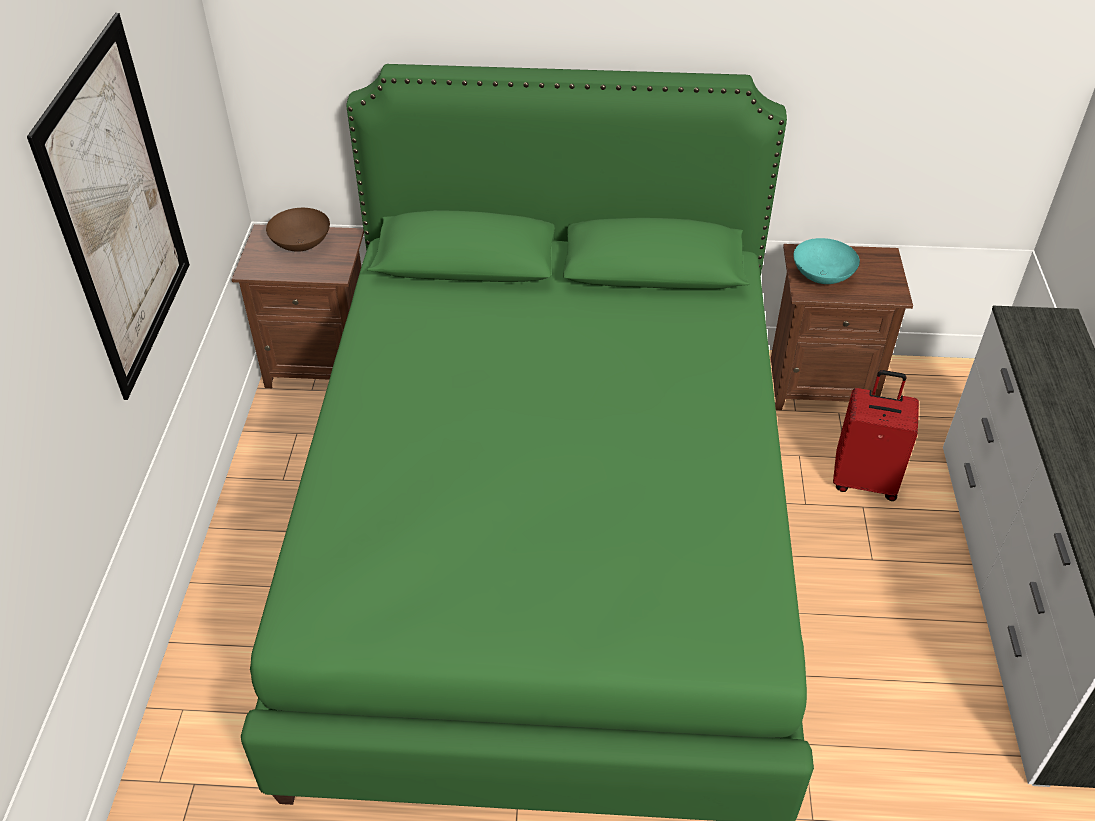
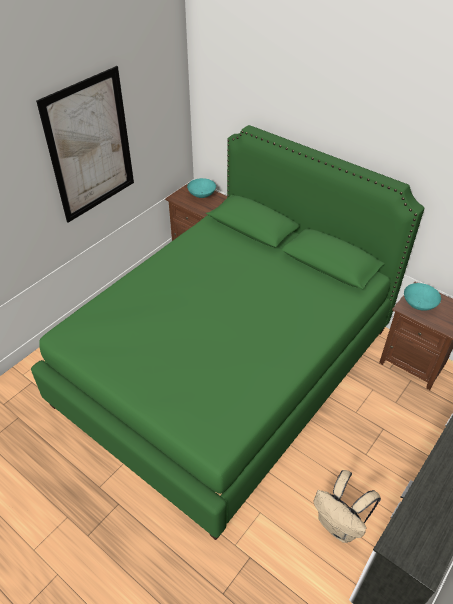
camera: 35 degrees right, 0 degrees up
brown bowl [266,208,330,252] -> turquoise bowl [187,178,216,198]
red suitcase [833,370,919,501] -> none
none -> beige backpack [314,470,381,543]

